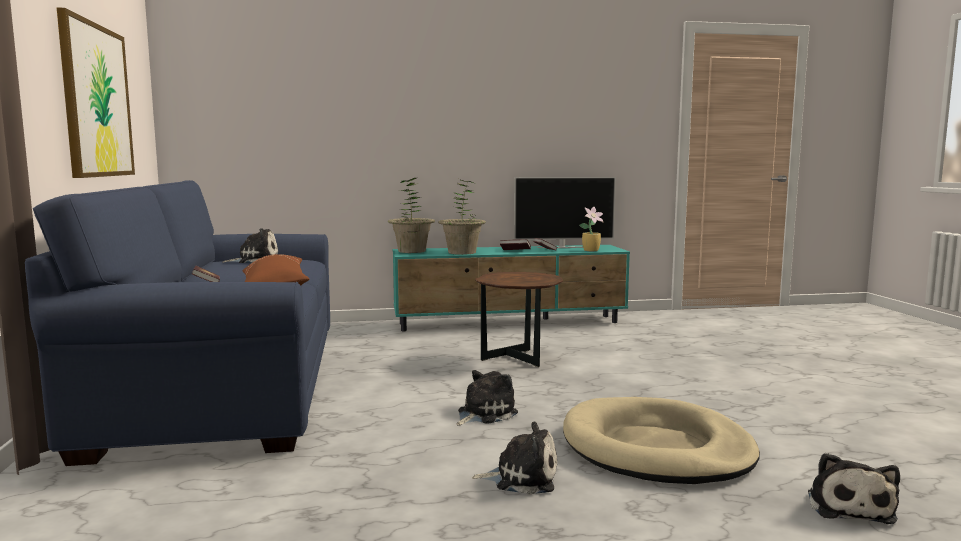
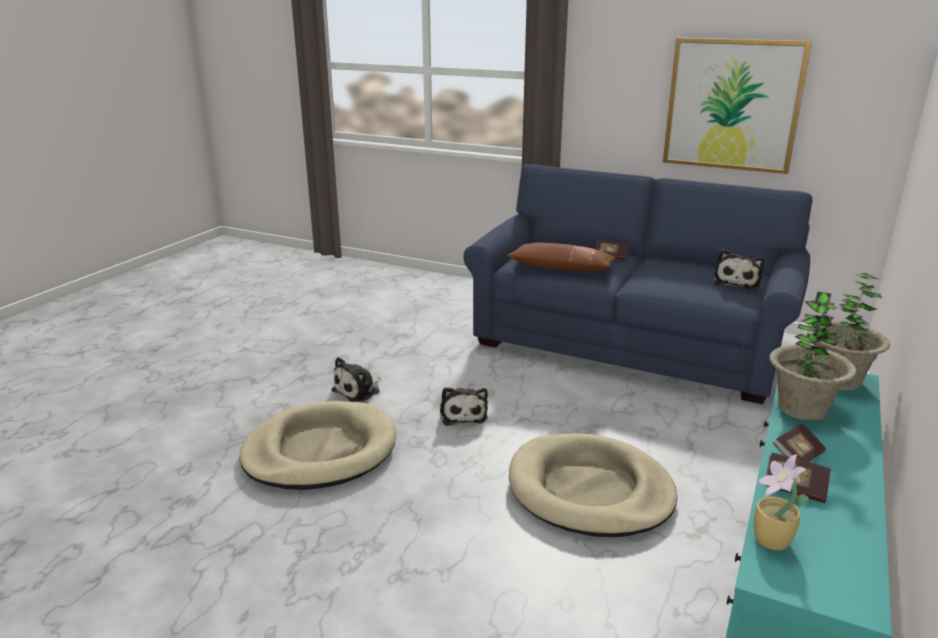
camera: 125 degrees right, 15 degrees up
brown side table [475,272,563,367] -> beige dog bed [509,433,677,537]
television [514,177,616,248] -> none
plush toy [808,453,900,524] -> none

